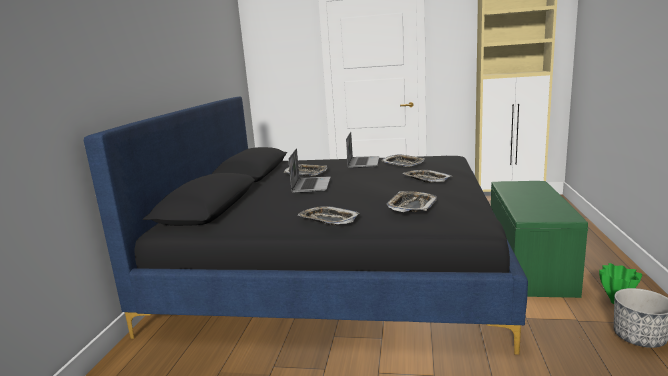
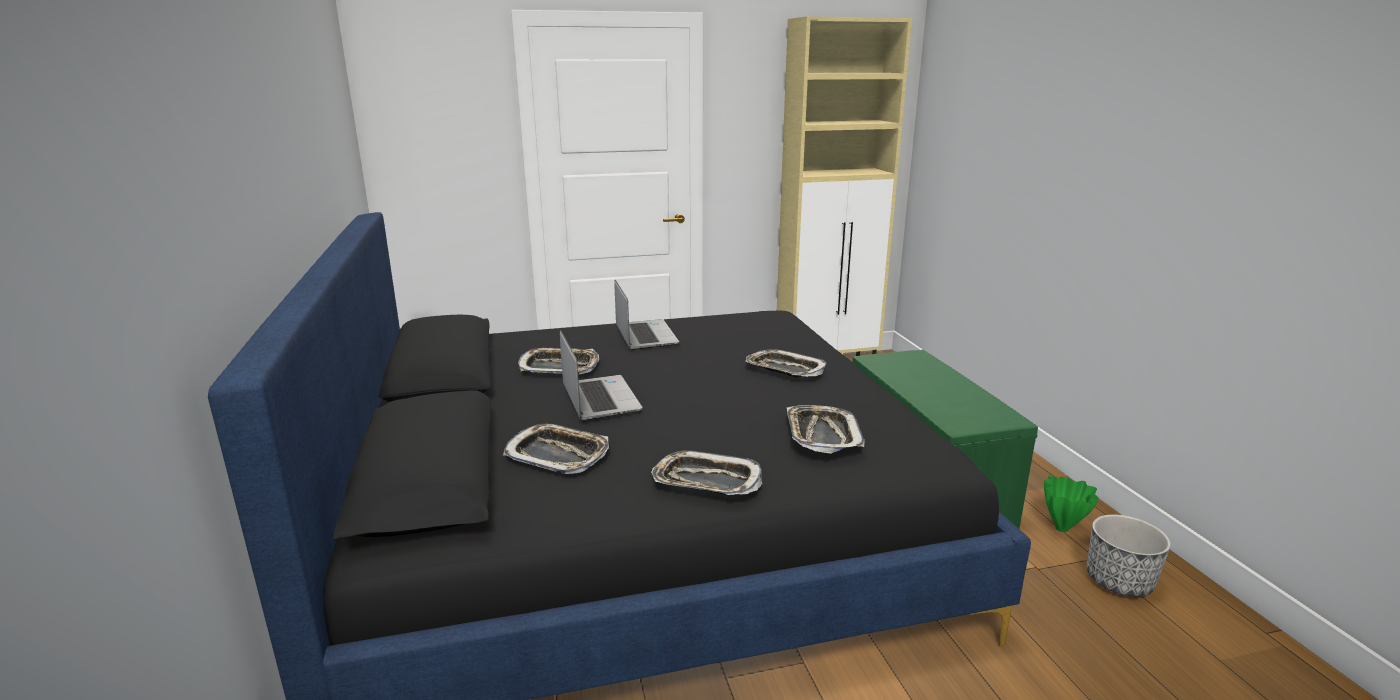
camera: 25 degrees left, 5 degrees up
tray [381,155,425,167] -> tray moved to [503,424,609,474]

